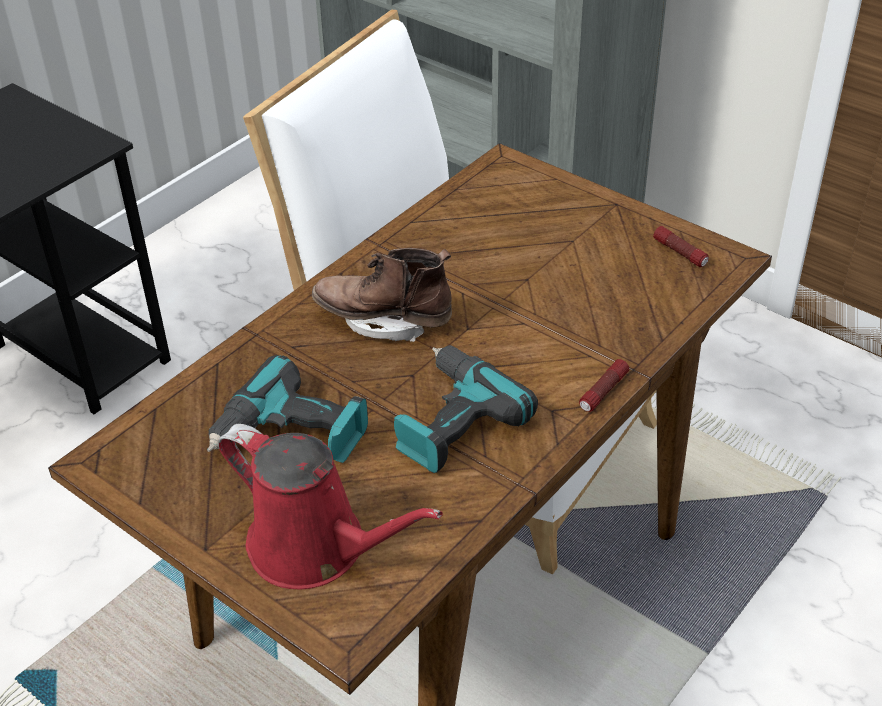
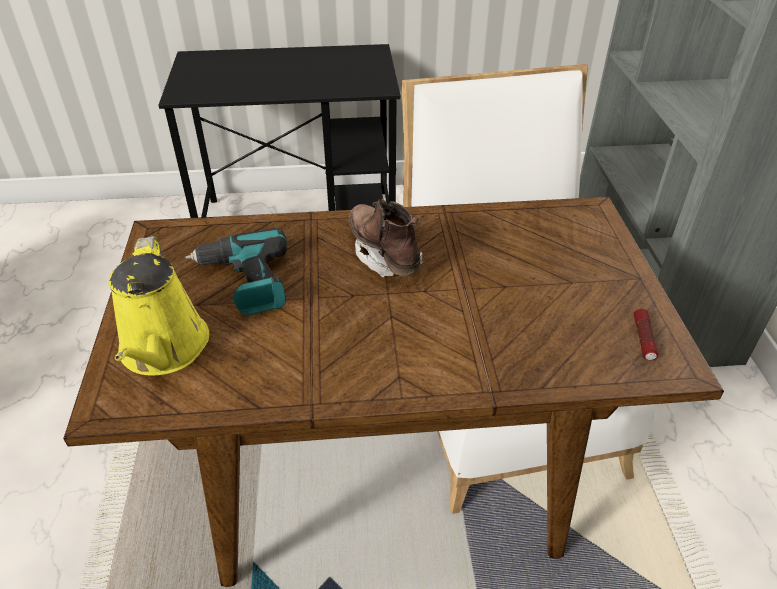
camera: 45 degrees right, 0 degrees up
red watering can [218,424,443,590] -> yellow watering can [109,236,209,376]
power drill [394,345,538,473] -> none
flashlight [579,359,629,412] -> none

